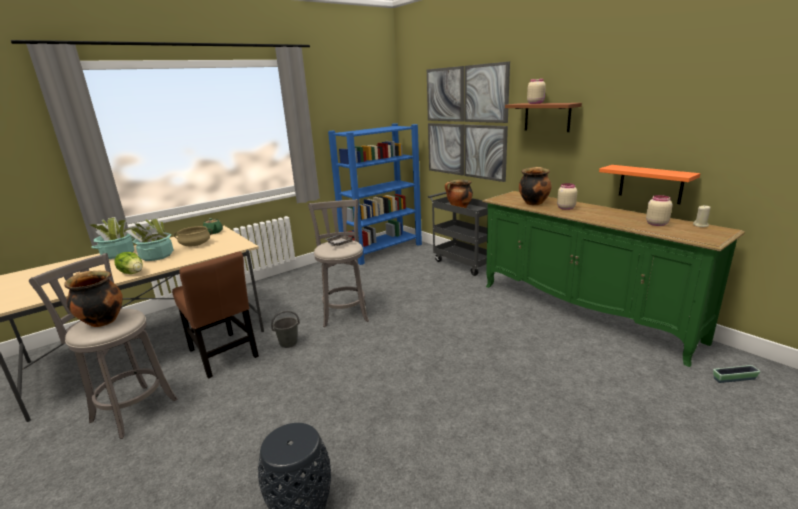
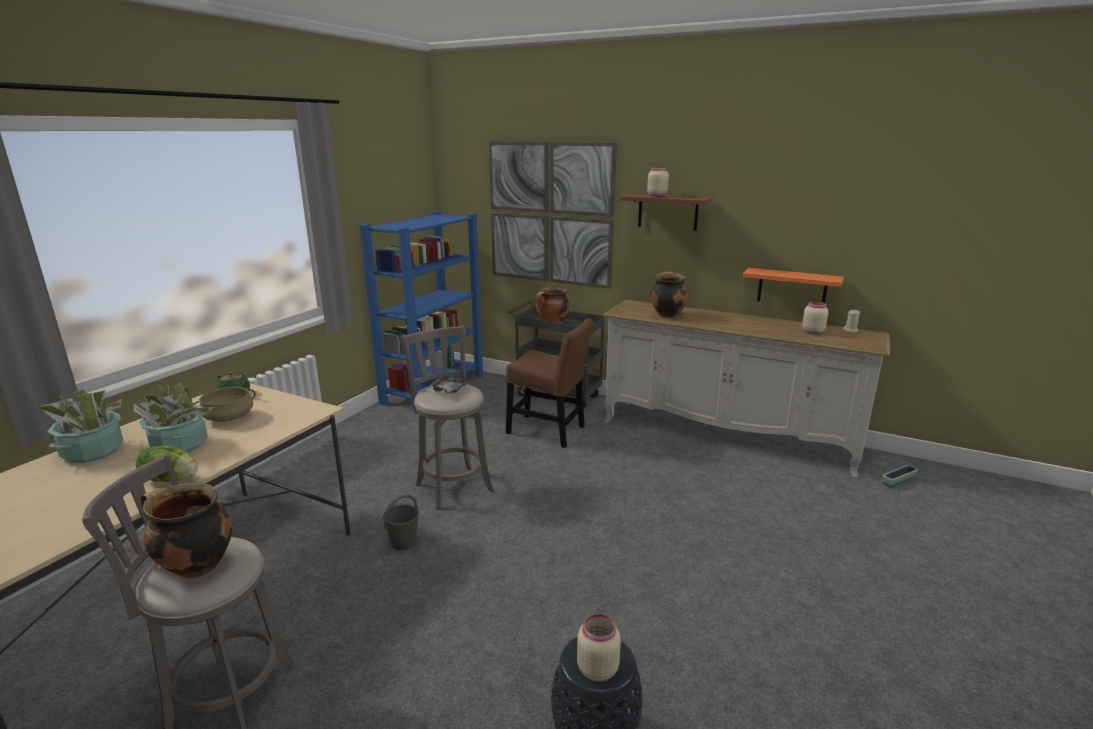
camera: 25 degrees left, 0 degrees up
brown chair [172,252,259,379] -> brown chair moved to [506,318,593,448]
green cabinet [482,191,745,367] -> grey cabinet [603,300,890,477]
beige jar [557,183,577,210] -> beige jar moved to [577,614,621,682]

